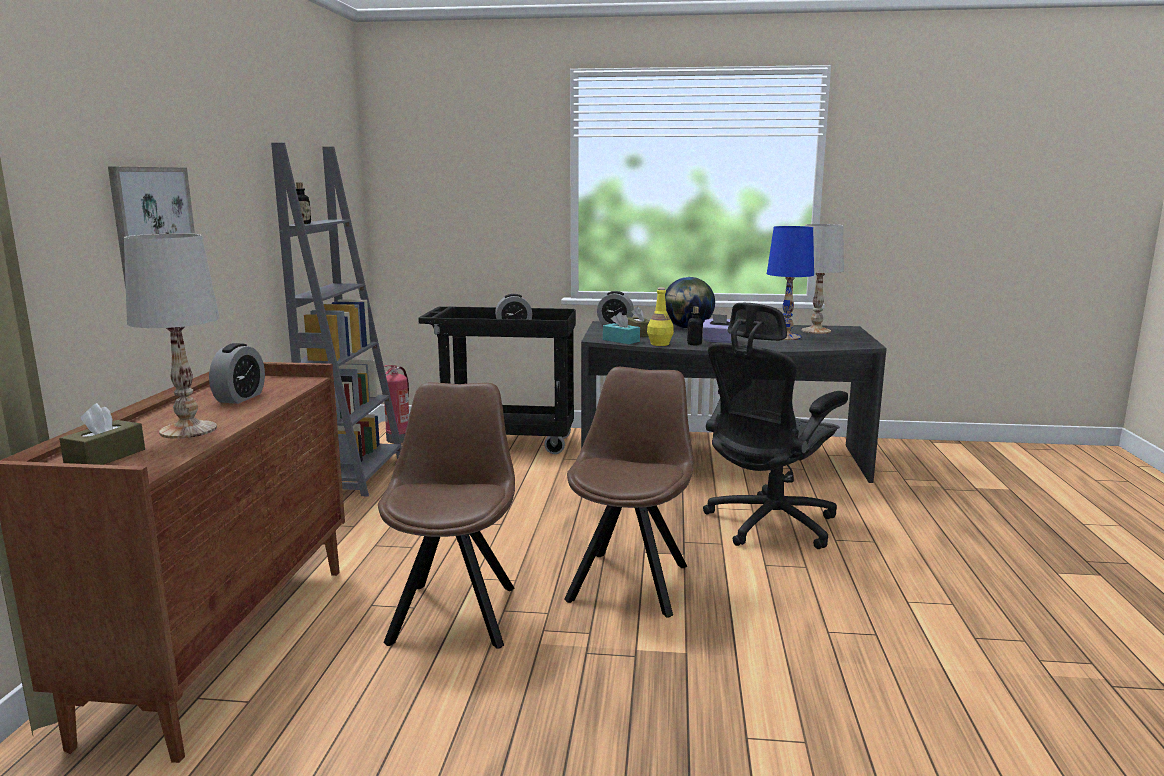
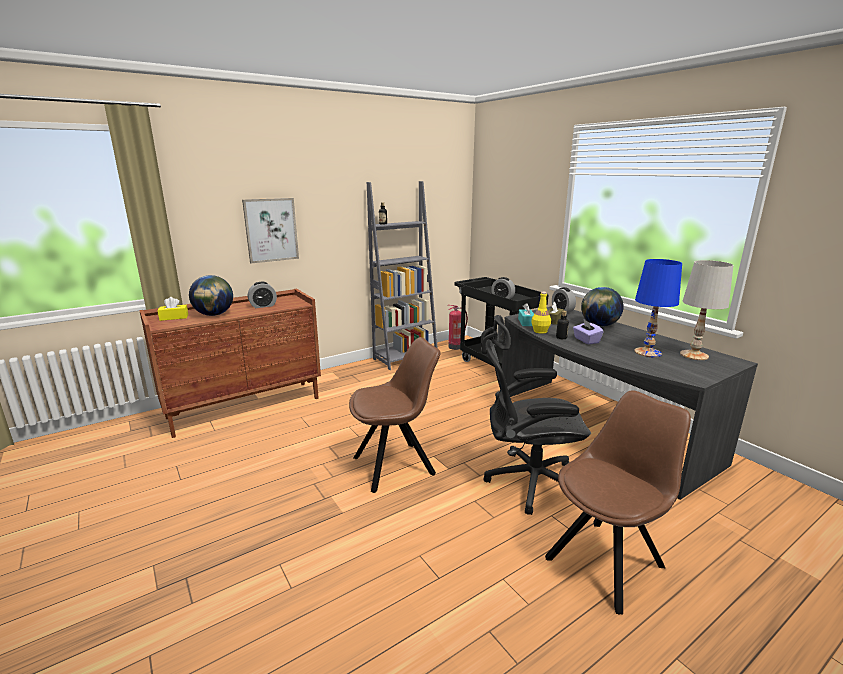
camera: 50 degrees right, 5 degrees up
brown tissue box [59,403,145,465] -> yellow tissue box [157,297,188,321]
white table lamp [124,234,220,439] -> globe [189,275,233,316]
brown chair [378,382,515,649] -> brown chair moved to [545,390,691,615]

